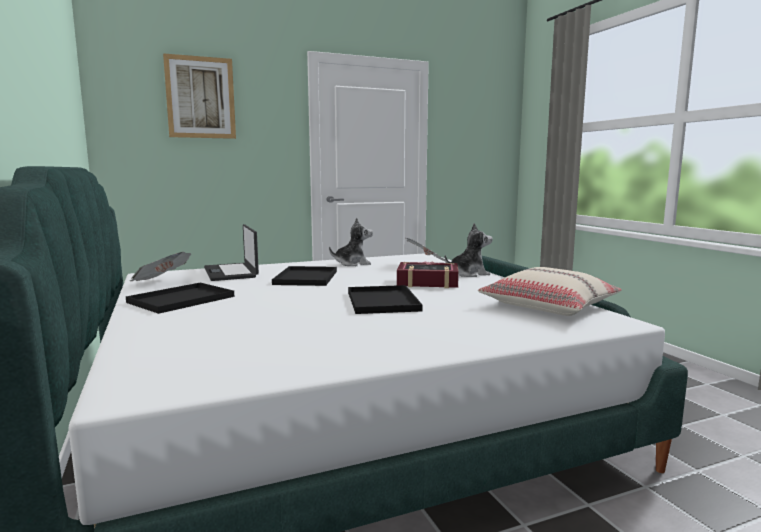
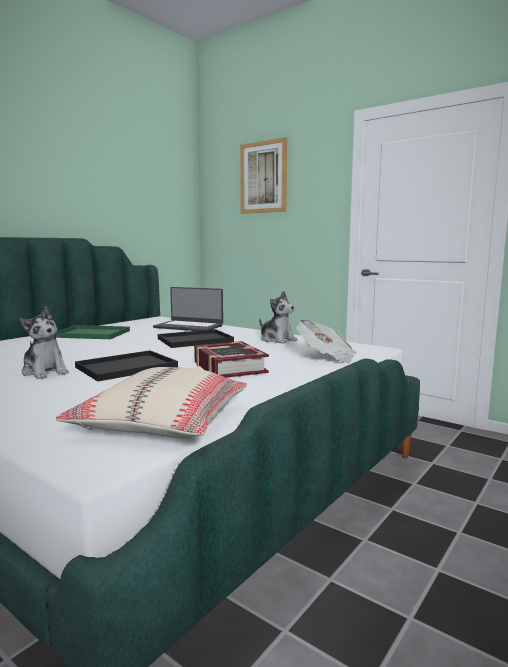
camera: 60 degrees right, 0 degrees up
black tray [126,283,234,314] -> green tray [56,325,130,339]
newspaper [130,252,191,281] -> none
laptop [204,224,259,281] -> laptop turned 105 degrees counterclockwise [153,287,223,331]
plush toy [445,223,492,277] -> plush toy moved to [20,307,69,379]

